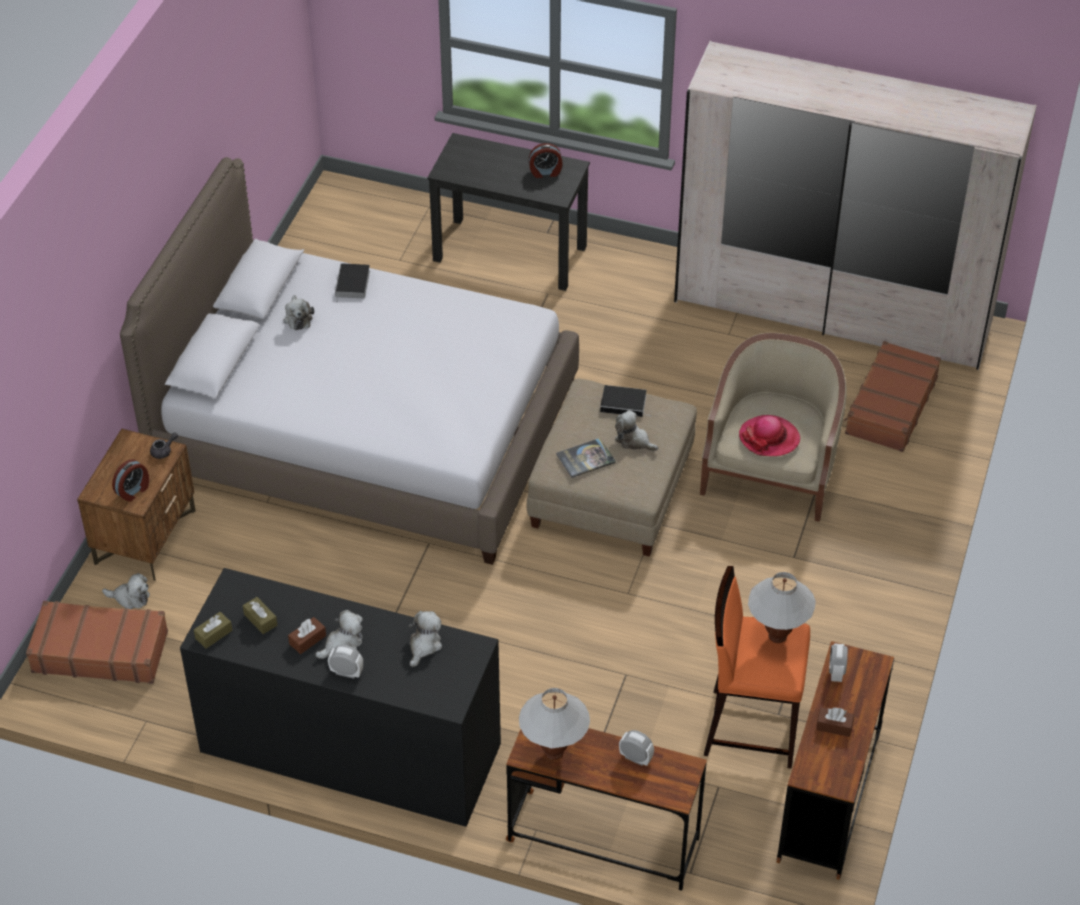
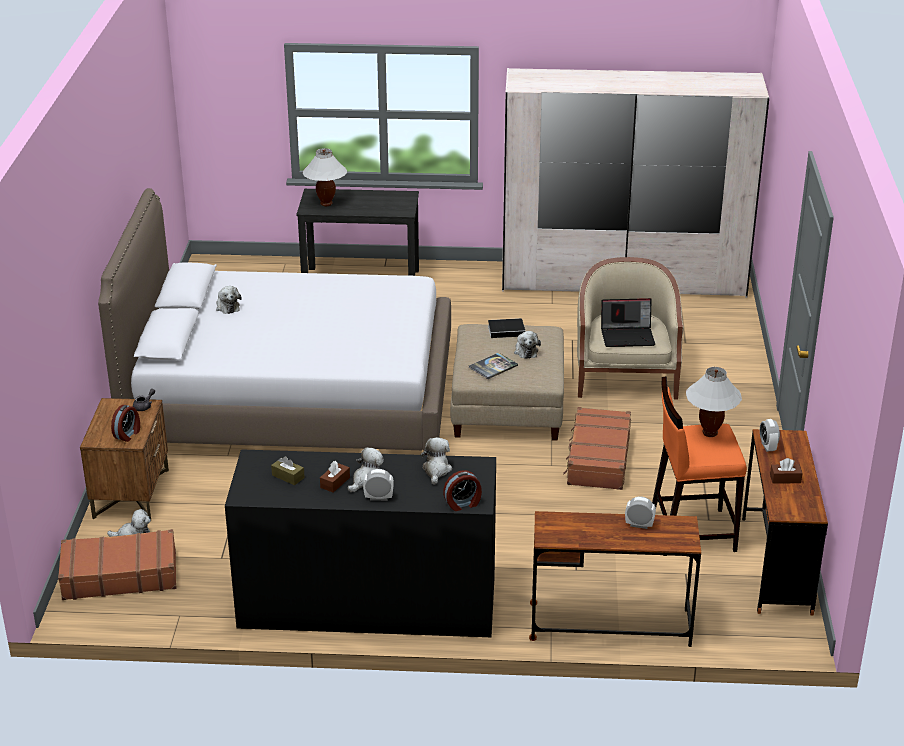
camera: 15 degrees left, 15 degrees down
brown tissue box [194,612,232,649] -> none
book [335,263,370,303] -> none
white table lamp [519,688,590,760] -> white table lamp moved to [303,148,347,206]
alarm clock [529,143,562,178] -> alarm clock moved to [443,470,482,511]
plush toy [615,410,658,451] -> plush toy turned 120 degrees counterclockwise [514,331,541,359]
hat [739,415,800,456] -> laptop [601,298,655,347]
brown suitcase [844,341,941,452] -> brown suitcase moved to [563,407,631,490]

